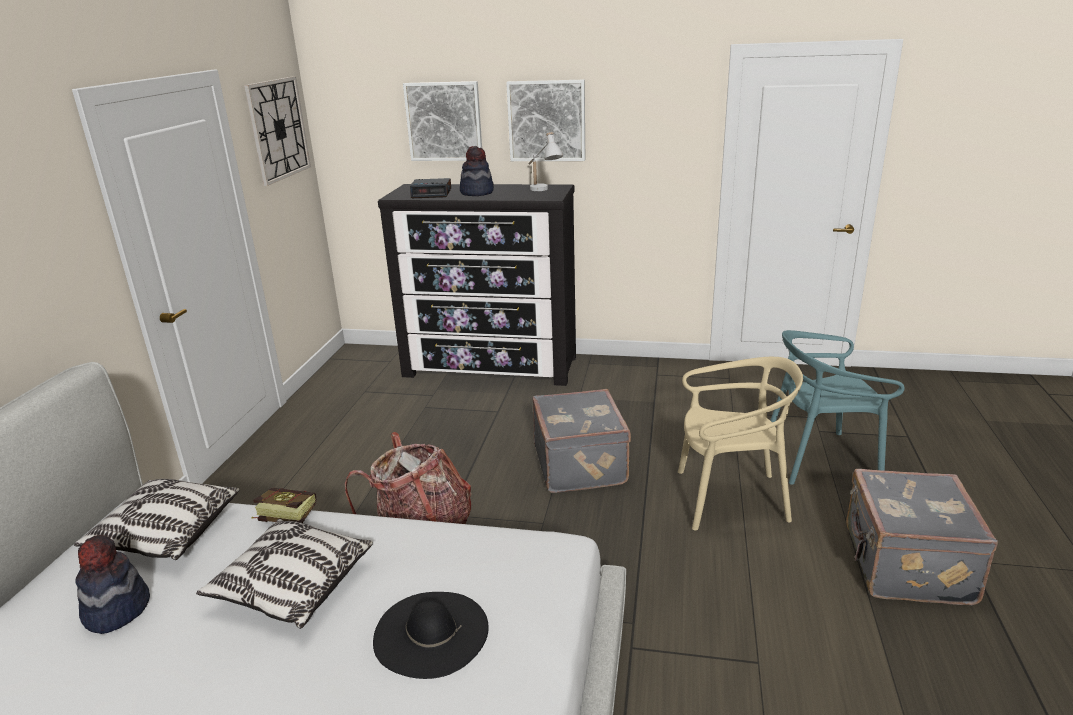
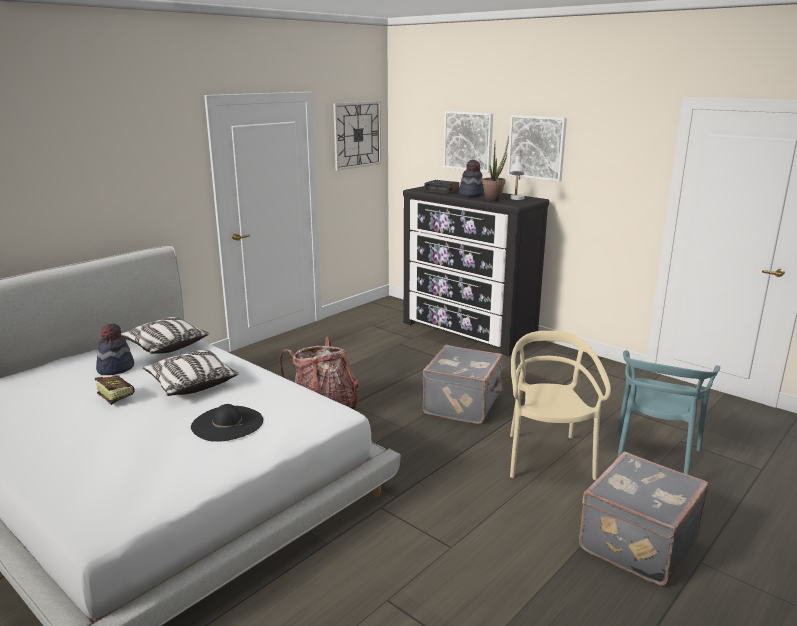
camera: 30 degrees right, 5 degrees down
book [251,488,316,523] -> book moved to [95,376,135,405]
beige chair [678,357,803,530] -> beige chair turned 120 degrees counterclockwise [510,331,611,480]
turquoise chair [770,330,905,485] -> turquoise chair turned 90 degrees counterclockwise [617,350,720,475]
none -> potted plant [482,136,509,201]

